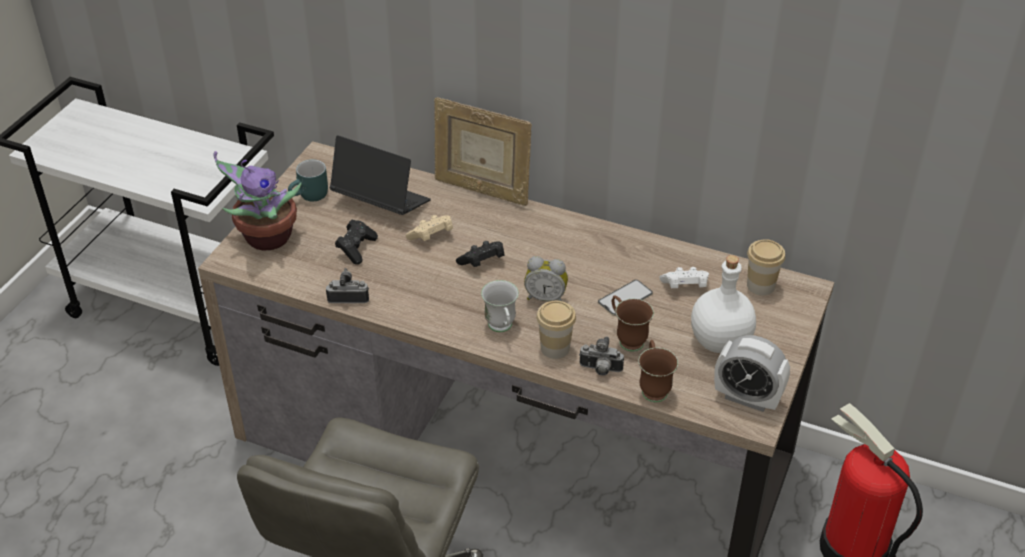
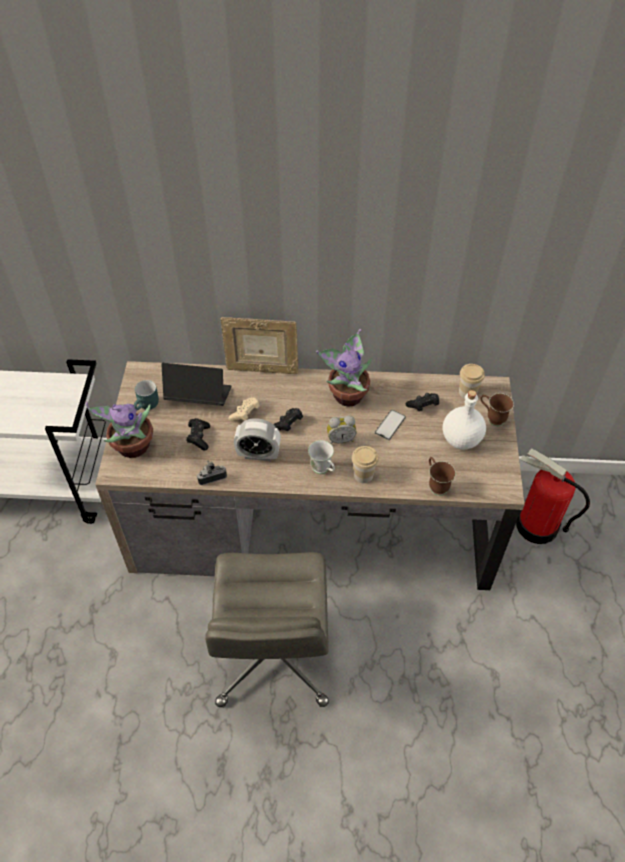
camera: 20 degrees left, 10 degrees up
camera [579,336,624,376] -> none
brown mug [612,295,654,351] -> brown mug moved to [481,393,514,426]
white game controller [660,267,709,288] -> black game controller [406,393,439,411]
alarm clock [714,335,790,412] -> alarm clock moved to [234,418,281,461]
none -> potted plant [316,329,372,407]

